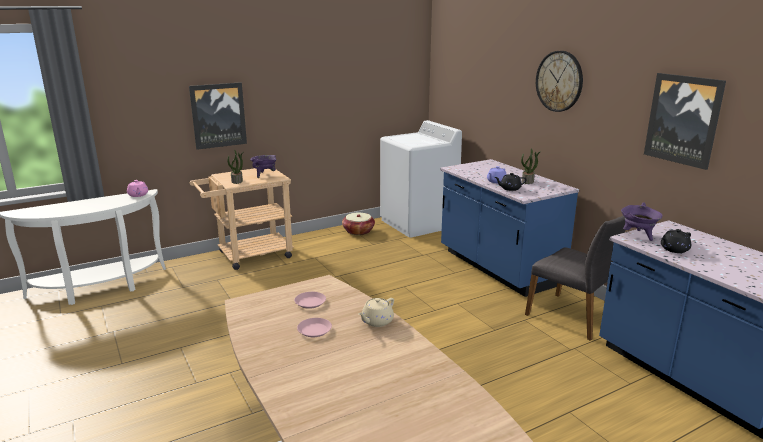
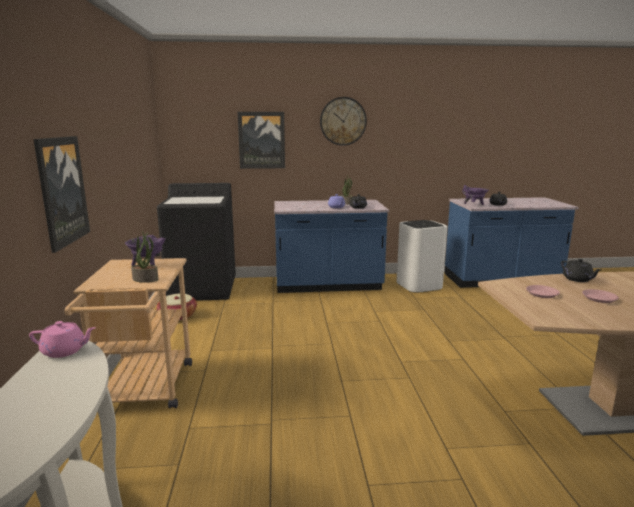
camera: 65 degrees left, 5 degrees down
beige teapot [358,298,394,327] -> black teapot [561,259,601,282]
white washing machine [380,120,462,238] -> black washing machine [157,183,236,301]
grey chair [525,215,625,341] -> white trash can [397,220,447,293]
picture [644,73,726,170] -> picture moved to [238,112,285,169]

